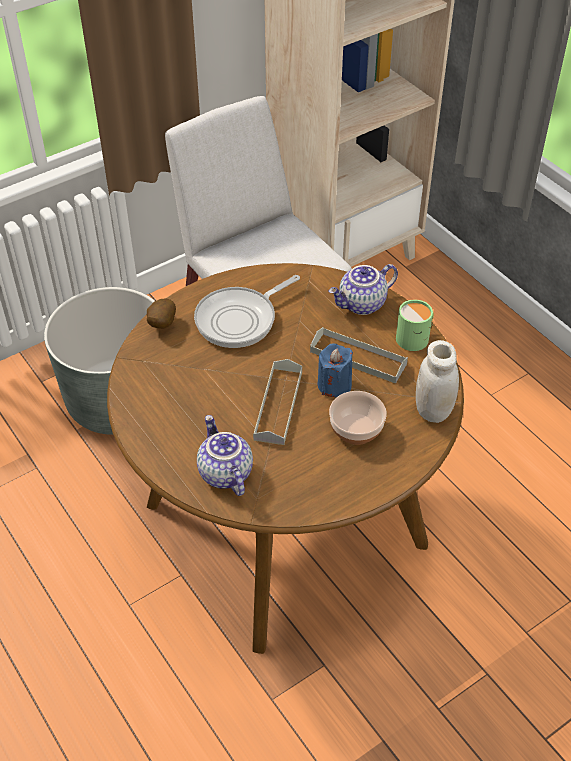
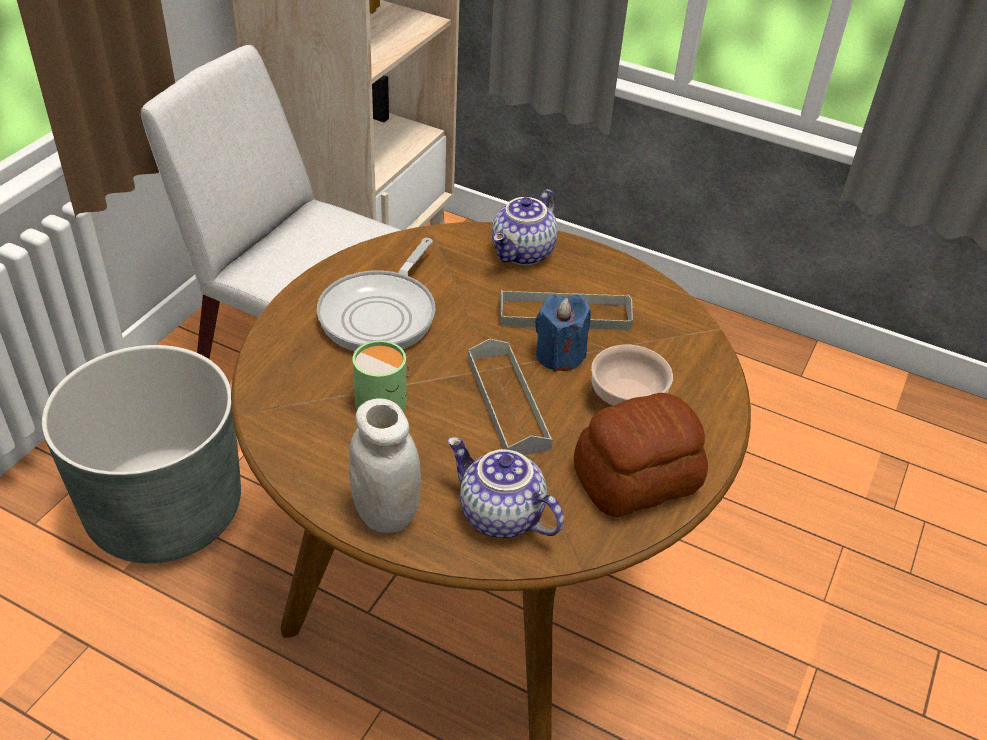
camera: 30 degrees left, 5 degrees down
potato [147,299,176,329] -> none
green mug [396,299,434,351] -> green mug moved to [352,340,409,412]
white jar [416,340,459,423] -> white jar moved to [349,398,421,533]
none -> bread [574,393,708,517]

